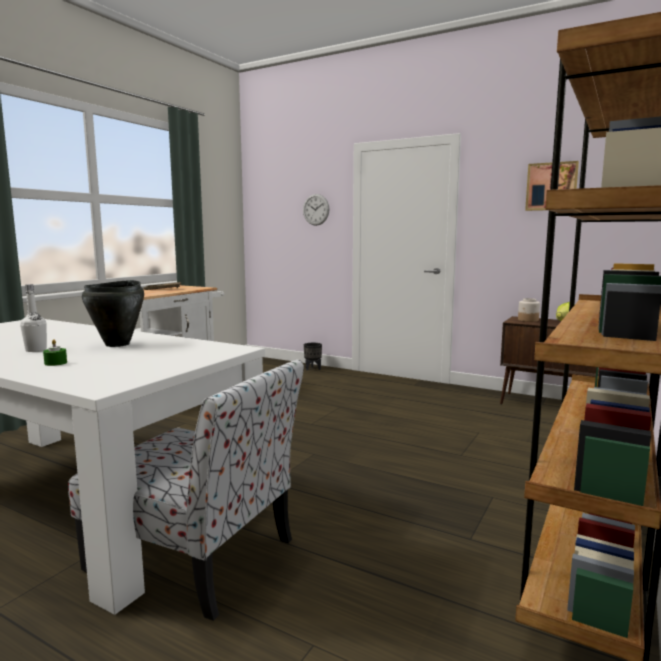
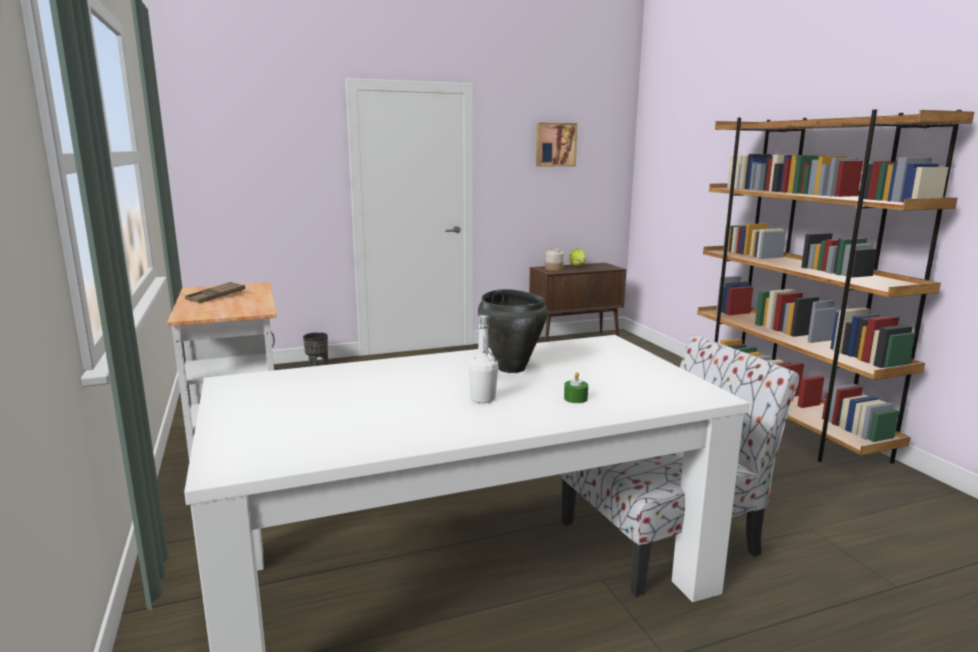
camera: 50 degrees left, 5 degrees up
wall clock [303,194,330,226] -> none

